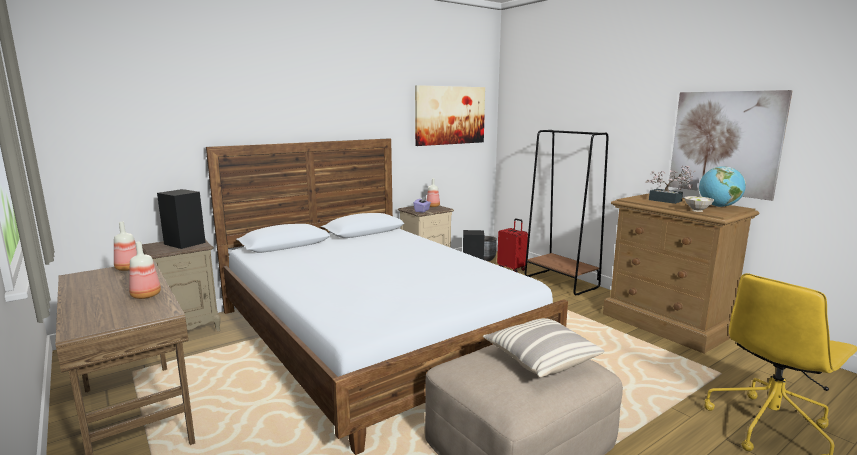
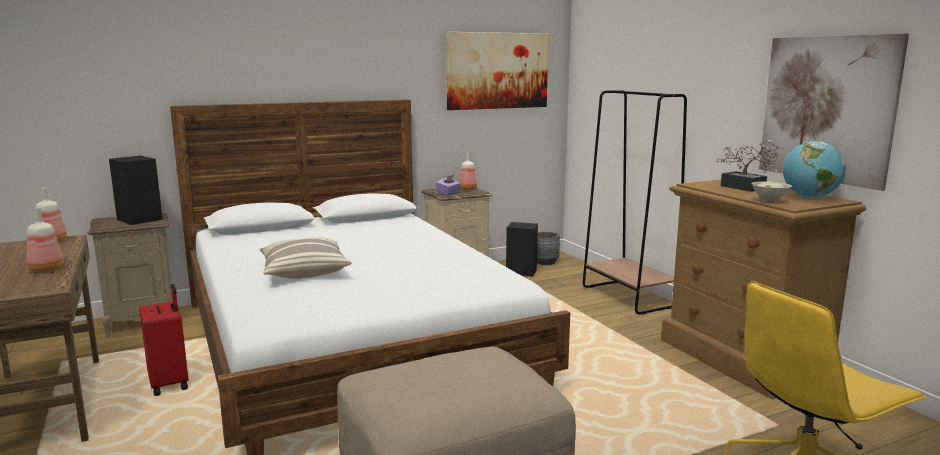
camera: 10 degrees right, 0 degrees up
pillow [483,318,604,377] -> pillow moved to [260,237,351,279]
red suitcase [497,218,528,272] -> red suitcase moved to [139,284,189,396]

